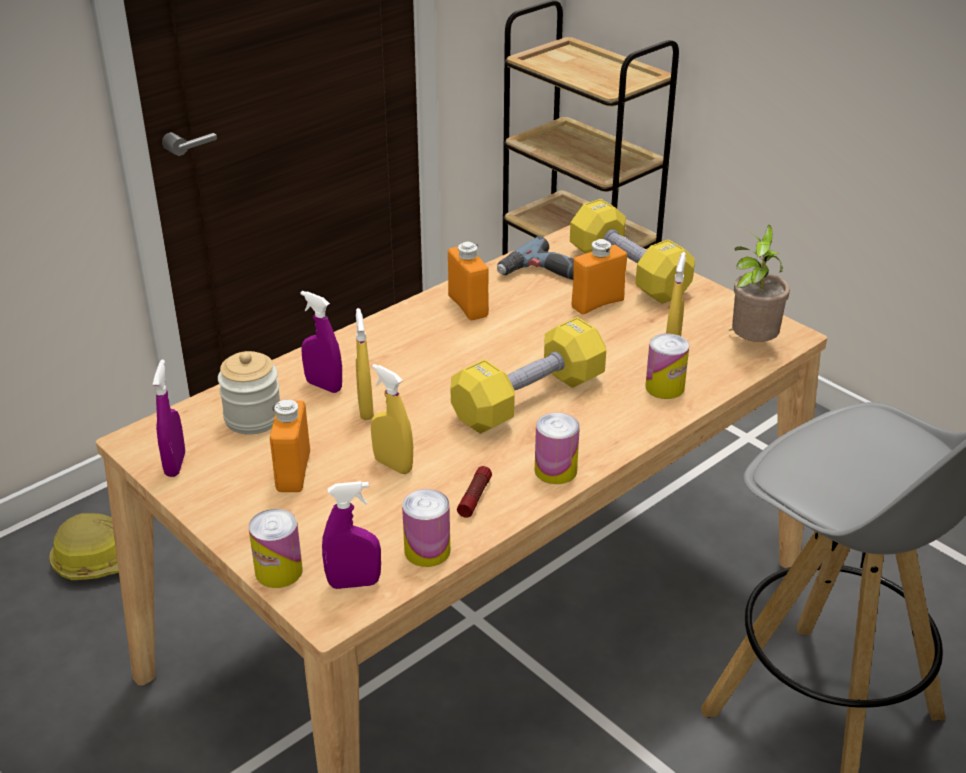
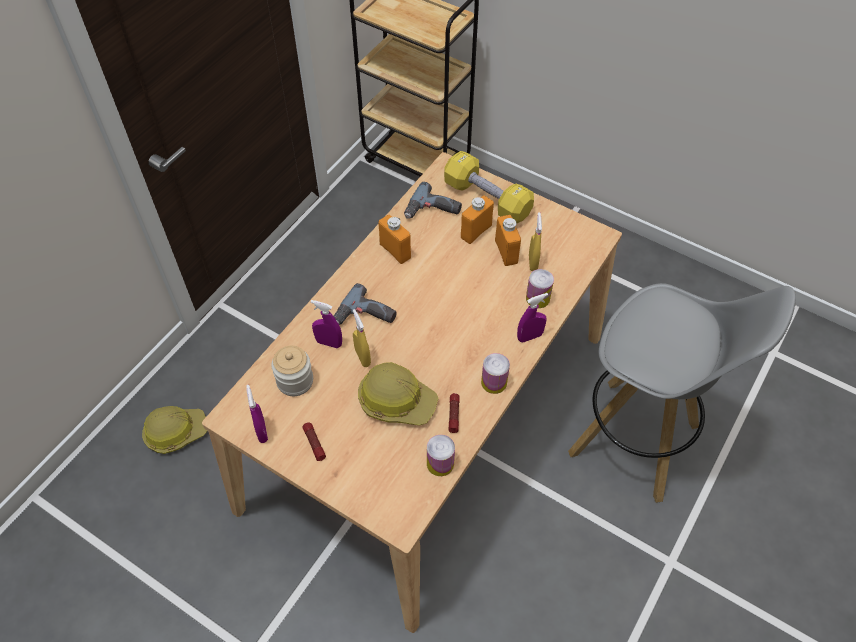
camera: 15 degrees left, 20 degrees up
can [249,509,303,588] -> none
orange bottle [270,400,310,492] -> orange bottle moved to [495,215,521,266]
purple spray bottle [322,481,381,589] -> purple spray bottle moved to [517,293,548,343]
yellow spray bottle [371,364,413,474] -> hard hat [358,362,439,426]
yellow dumbbell [451,317,606,434] -> none
potted plant [728,224,790,342] -> none
none -> flashlight [303,422,326,461]
none -> power drill [334,283,397,325]

